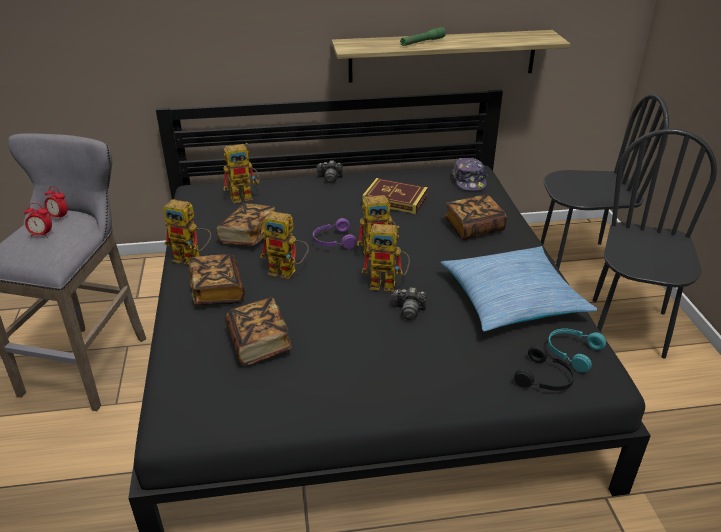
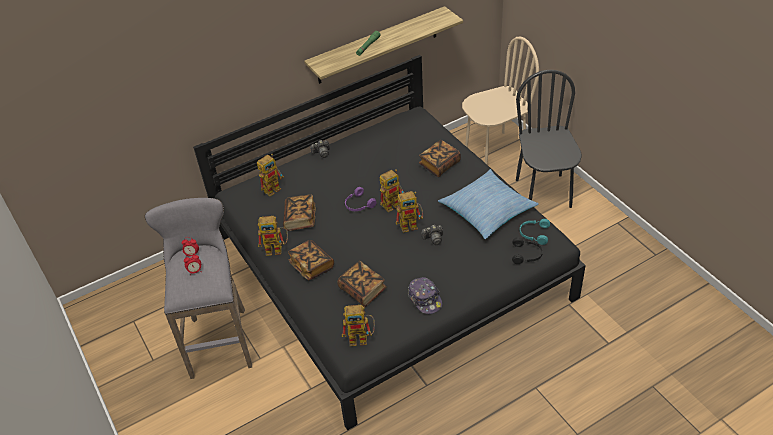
camera: 20 degrees left, 10 degrees up
toy robot [260,211,309,279] -> toy robot moved to [342,305,375,346]
book [362,178,428,214] -> none
cap [452,158,488,191] -> cap moved to [408,277,442,314]
black chair [541,94,669,278] -> beige chair [462,37,539,164]

